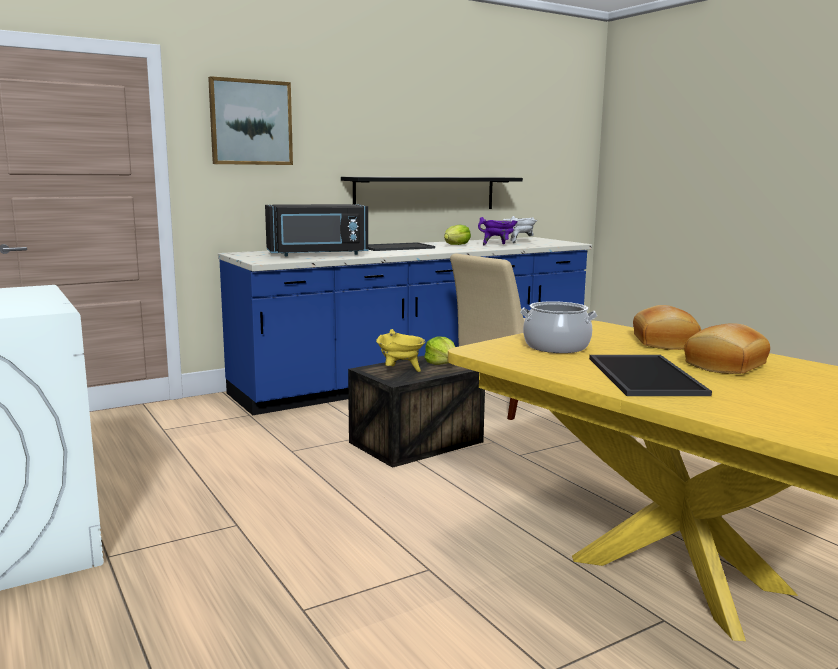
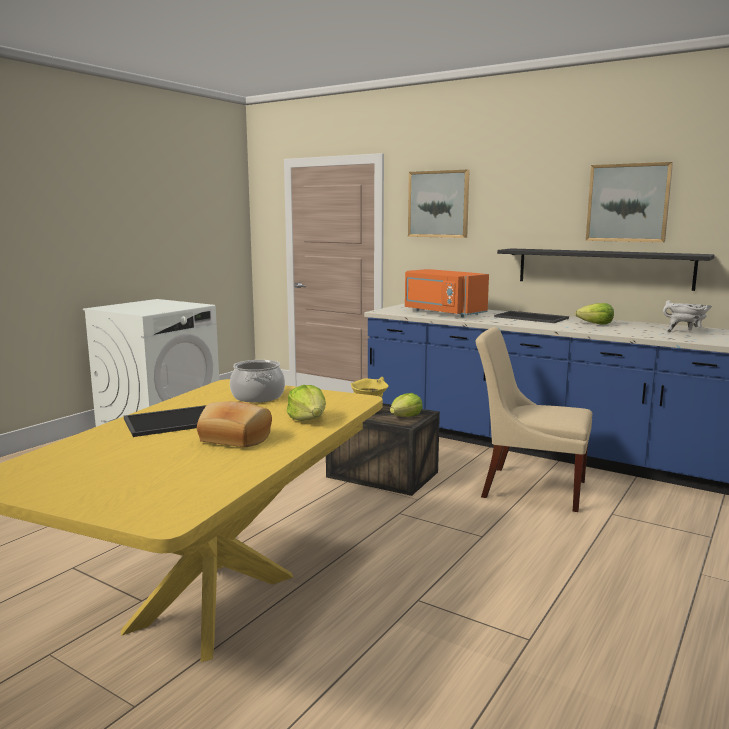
camera: 65 degrees right, 0 degrees up
black microwave [265,204,368,256] -> orange microwave [405,269,489,317]
purple cooking pot [478,217,518,246] -> none
bread [633,305,701,350] -> lettuce [287,385,326,421]
none -> picture [586,162,673,242]

